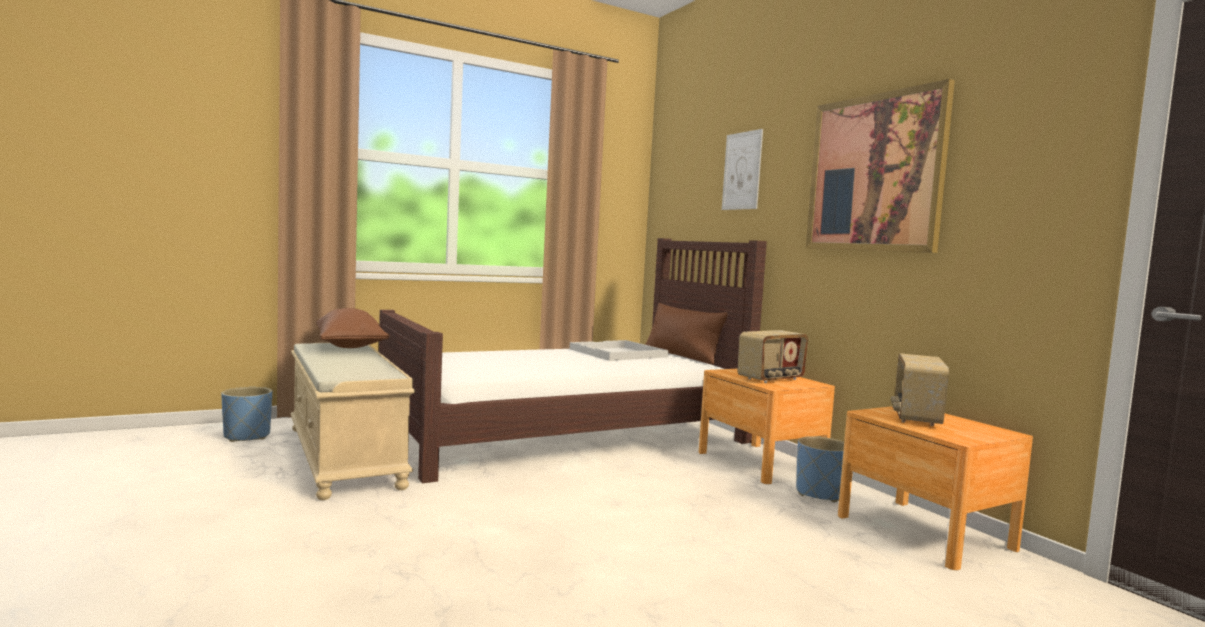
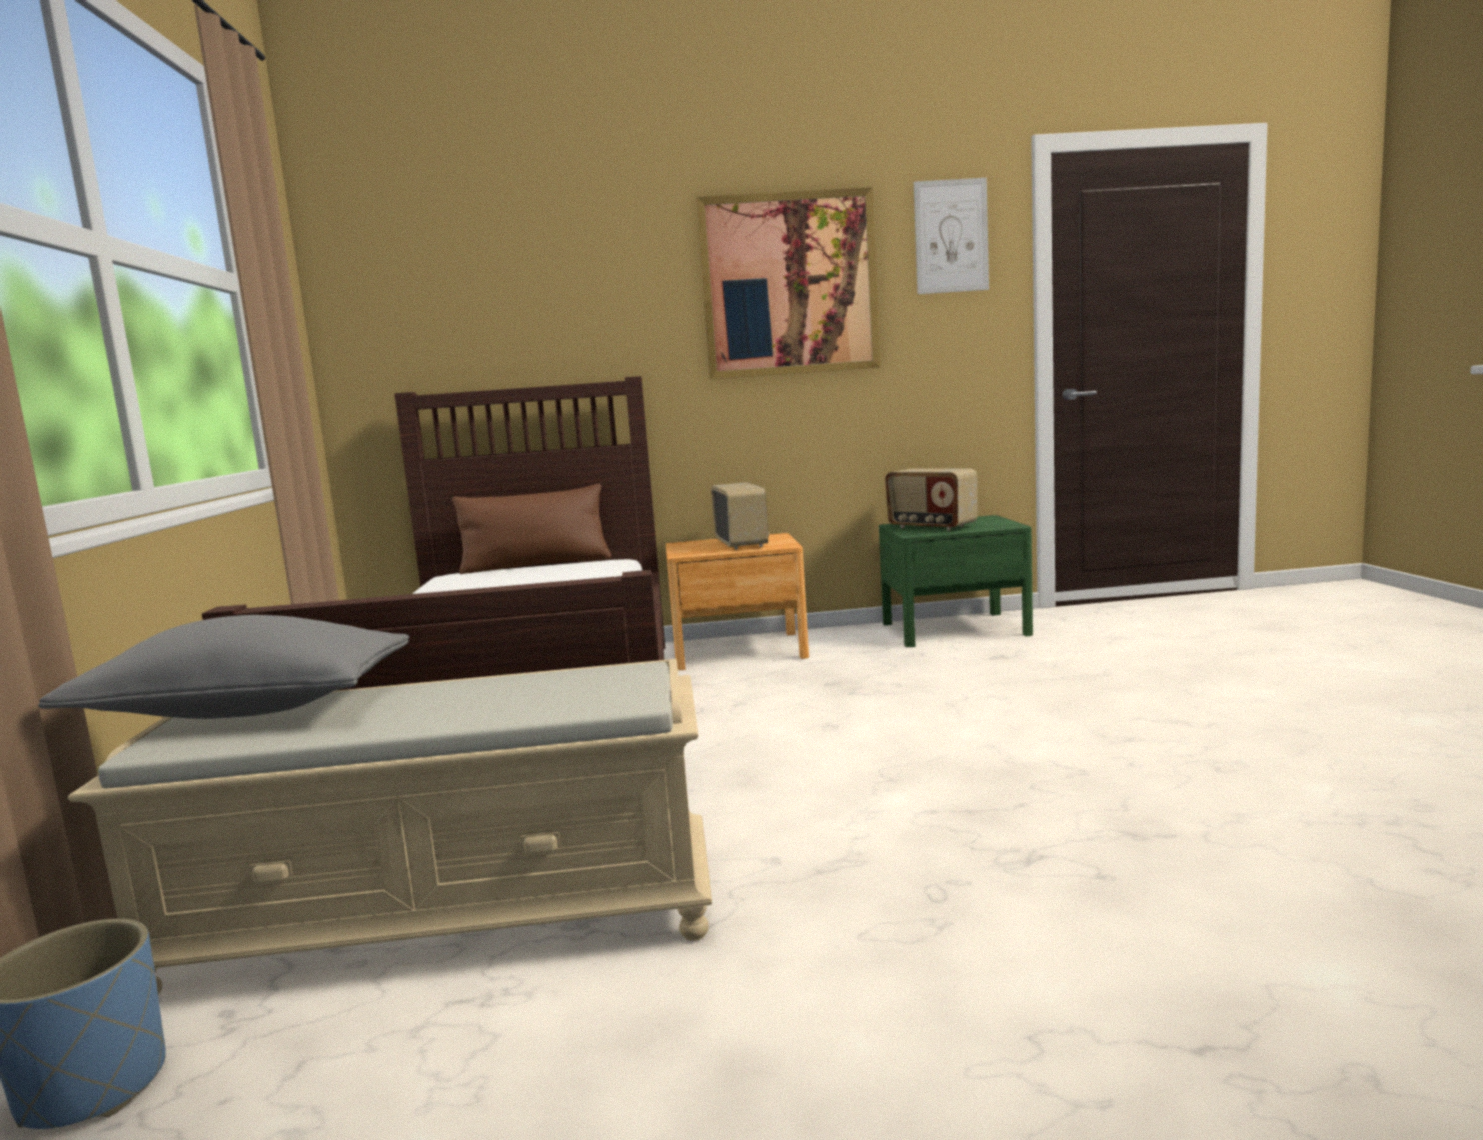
camera: 65 degrees left, 5 degrees up
brown pillow [316,308,390,348] -> grey pillow [38,615,409,719]
white tray [569,340,669,361] -> none
picture [722,129,763,210] -> picture moved to [914,178,989,294]
blue planter [796,436,844,502] -> none
brown nightstand [838,406,1033,570] -> green nightstand [879,515,1033,647]

